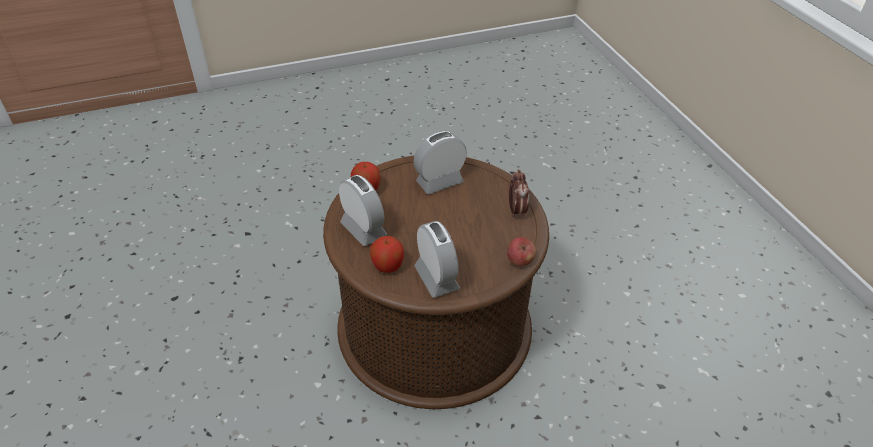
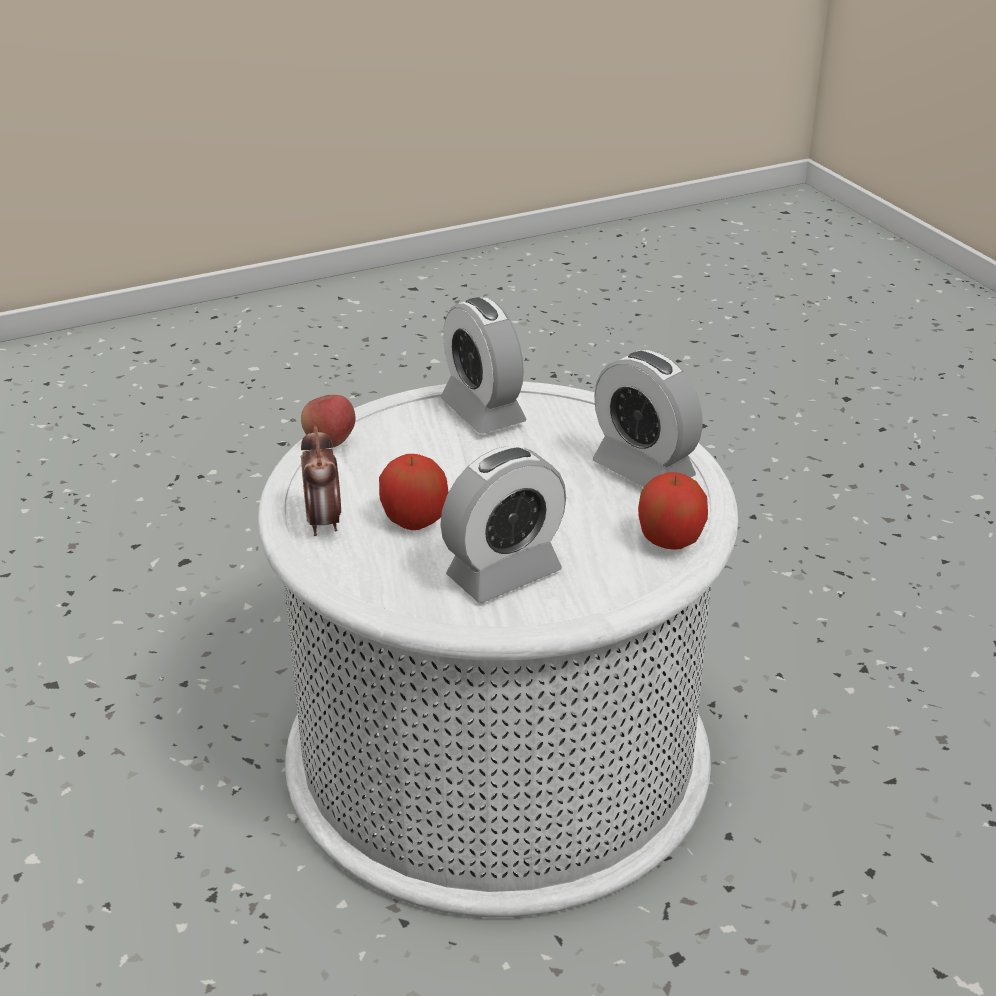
camera: 175 degrees right, 10 degrees down
brown coffee table [323,156,549,409] -> white coffee table [258,381,738,917]
apple [370,236,404,273] -> apple moved to [379,454,449,530]

